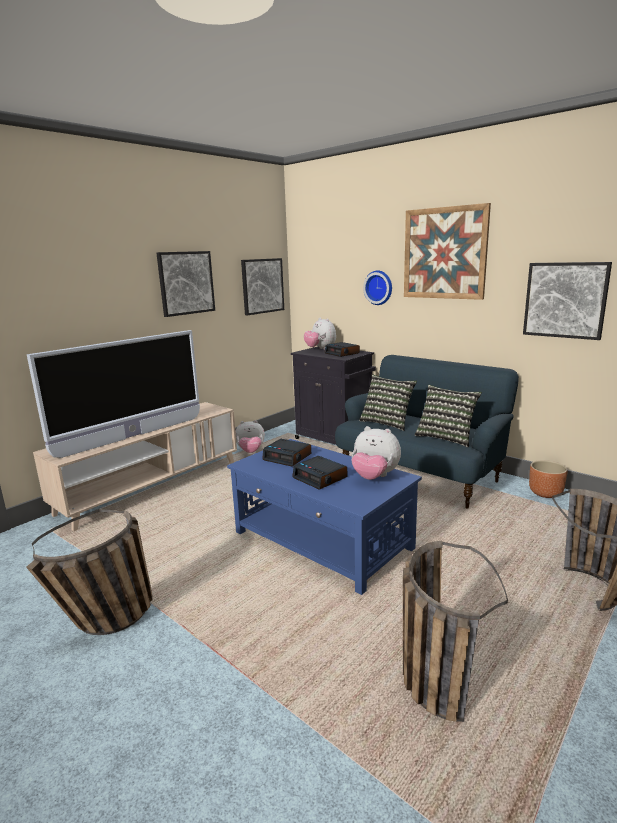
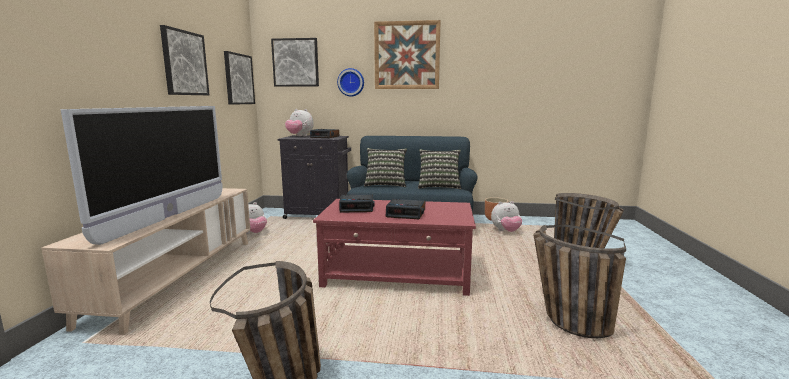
camera: 35 degrees left, 5 degrees down
blue coffee table [227,439,422,595] -> red coffee table [313,199,476,296]
plush toy [352,426,401,480] -> plush toy moved to [491,201,522,232]
picture [523,262,612,340] -> picture moved to [271,38,319,87]

